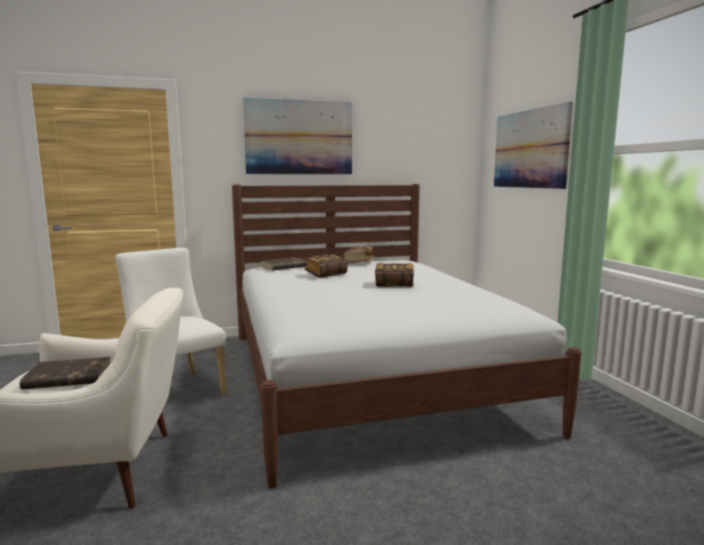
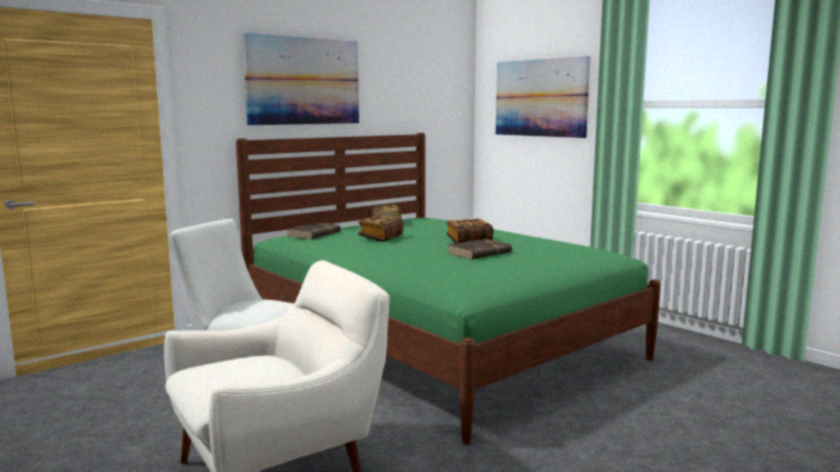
camera: 25 degrees left, 0 degrees up
brown book [20,357,111,390] -> brown book moved to [448,239,512,259]
white bed [232,184,582,488] -> green bed [236,133,661,444]

